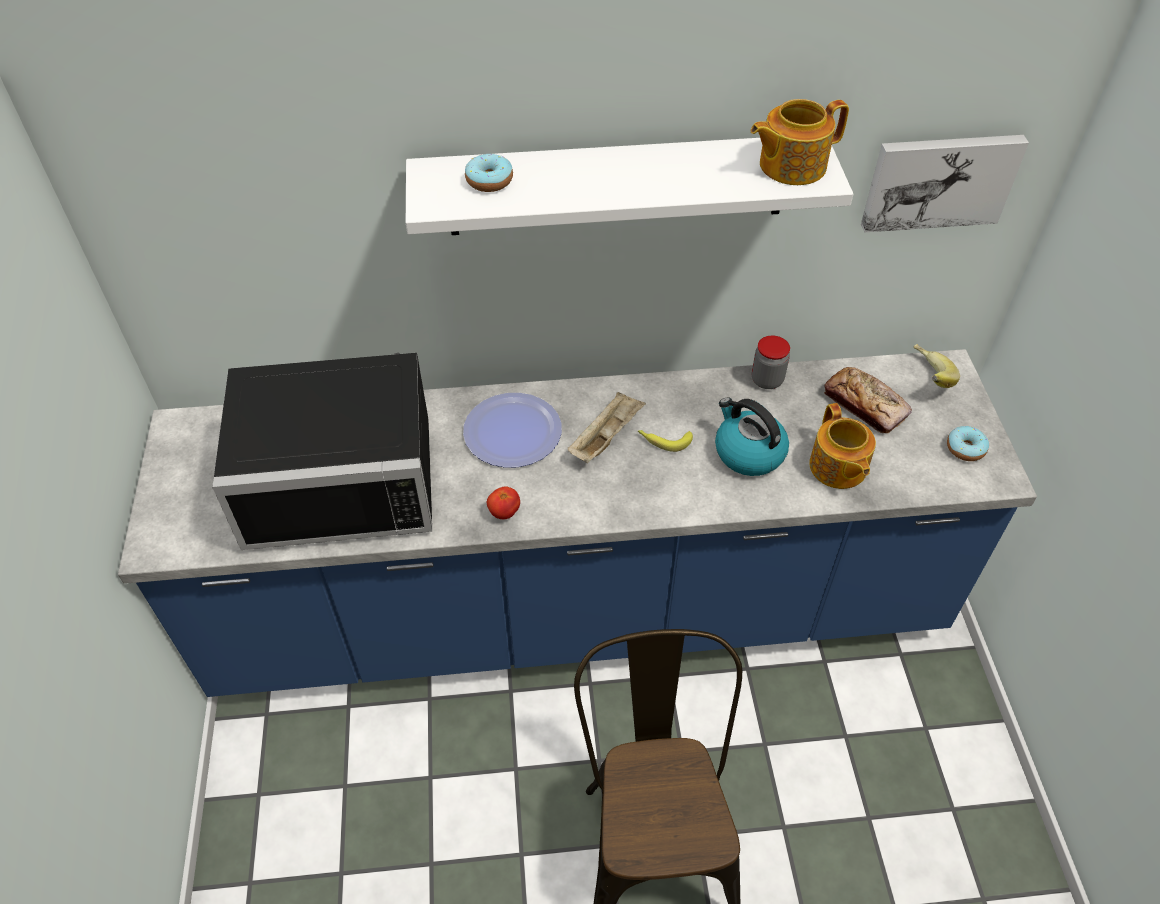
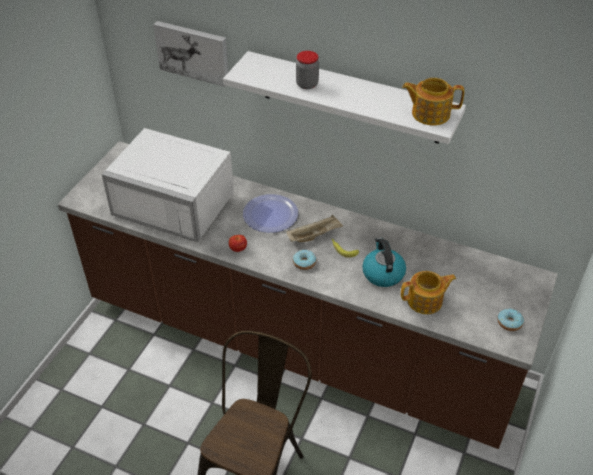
camera: 30 degrees right, 5 degrees down
blue counter [118,349,1037,697] -> brown counter [58,141,558,449]
black microwave [212,353,432,550] -> white microwave [102,128,234,242]
donut [465,154,513,192] -> donut moved to [293,250,316,270]
jar [752,335,790,389] -> jar moved to [296,51,319,89]
teapot [809,403,876,489] -> teapot turned 120 degrees counterclockwise [401,271,456,314]
bread [824,367,912,433] -> none
picture [861,135,1029,232] -> picture moved to [153,21,229,87]
banana [914,344,960,388] -> none

